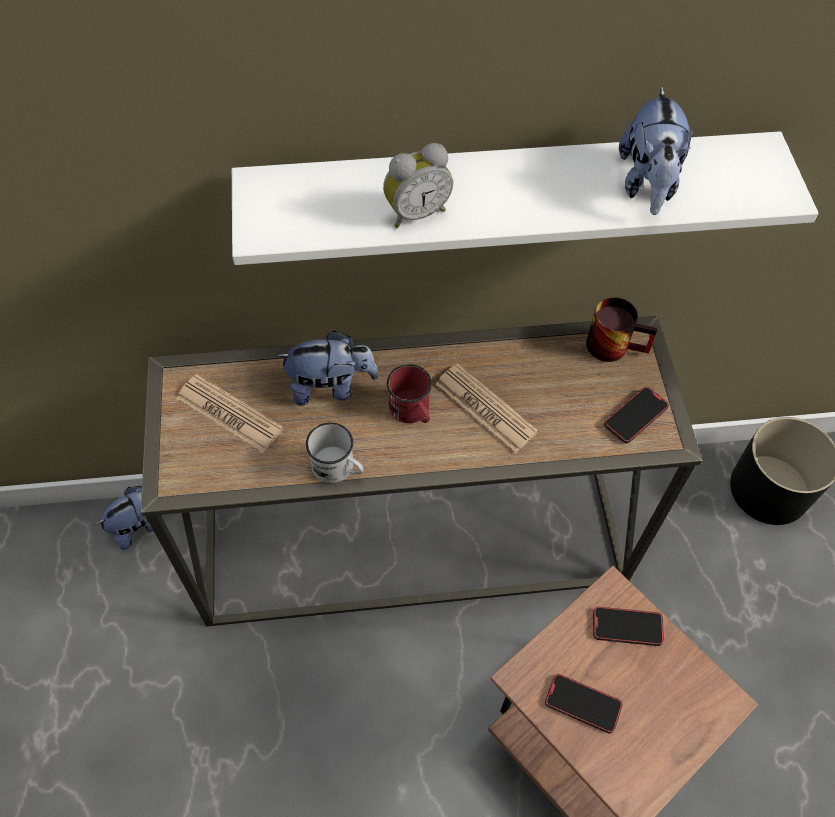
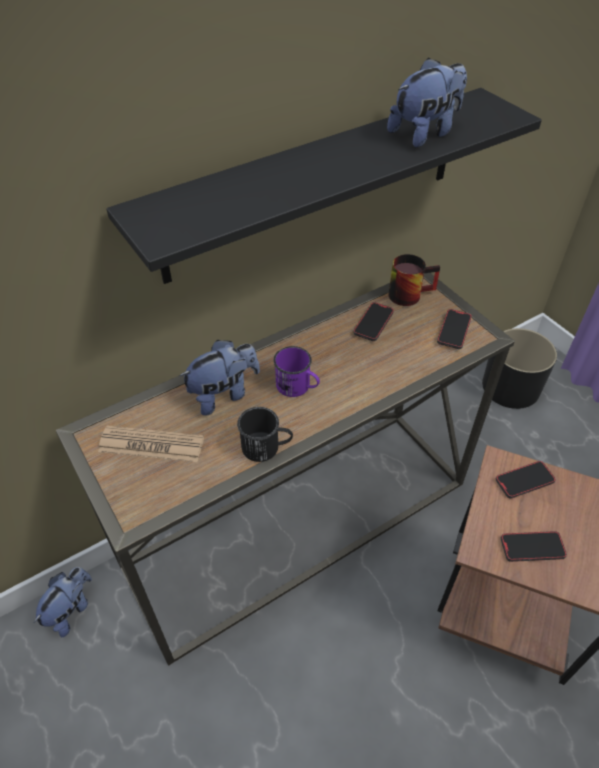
camera: 25 degrees left, 10 degrees down
white shelf [232,131,818,265] -> black shelf [106,88,542,284]
white mug [306,423,364,483] -> black mug [237,407,293,462]
alarm clock [383,143,453,228] -> none
red mug [387,364,432,423] -> purple mug [273,346,320,397]
newspaper [435,363,539,453] -> none
plush toy [619,86,694,215] -> plush toy turned 105 degrees counterclockwise [387,57,467,148]
none -> phone [353,302,394,341]

